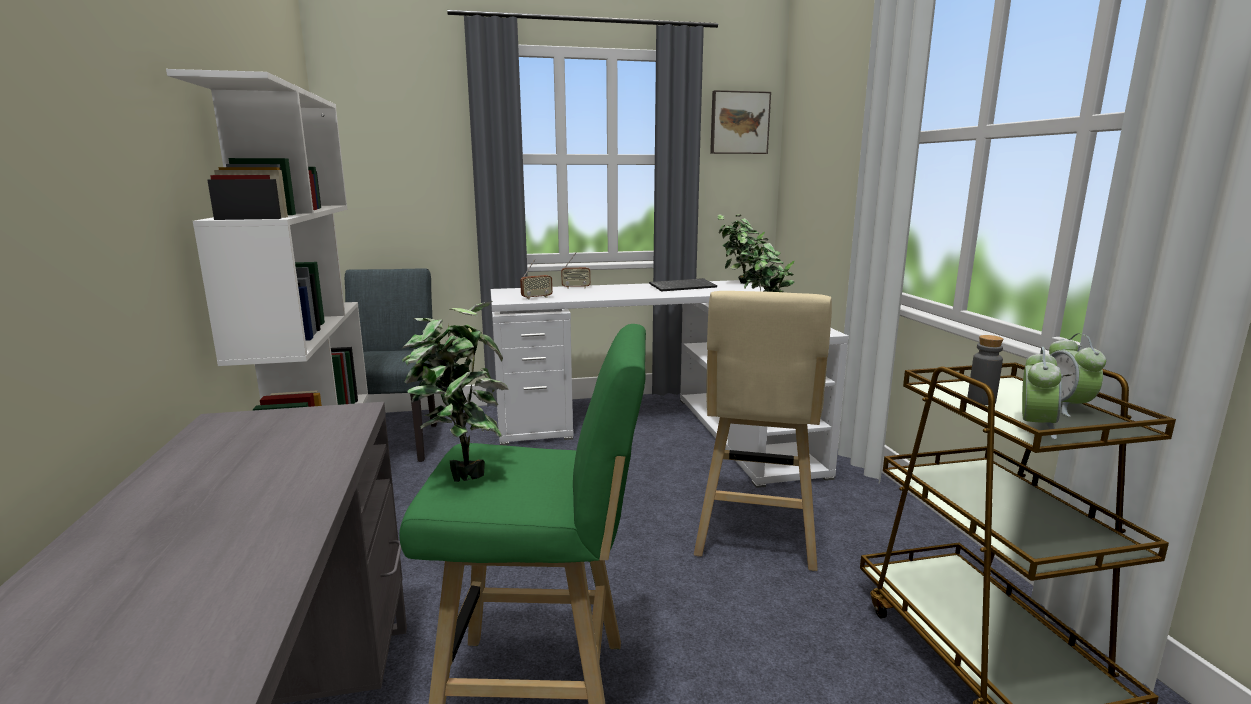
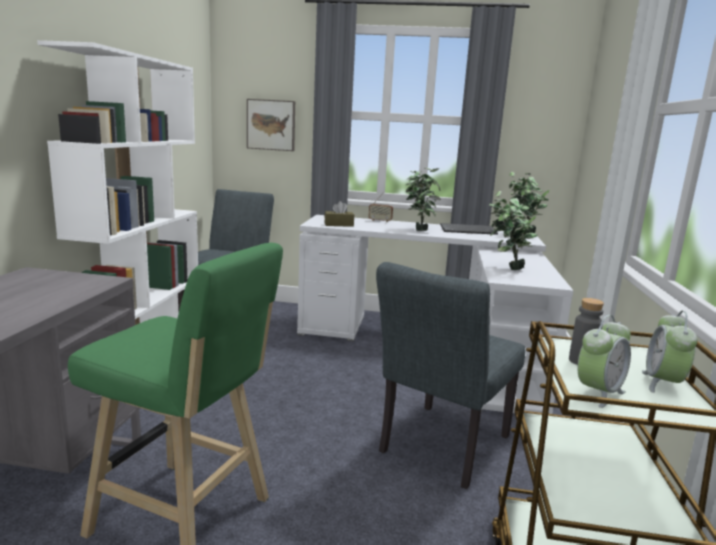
camera: 20 degrees right, 0 degrees up
potted plant [402,301,509,482] -> potted plant moved to [405,168,441,231]
radio [520,259,553,300] -> brown tissue box [324,201,354,227]
beige stool [694,291,832,571] -> grey chair [376,262,525,489]
picture [710,90,771,154] -> picture moved to [247,99,295,151]

